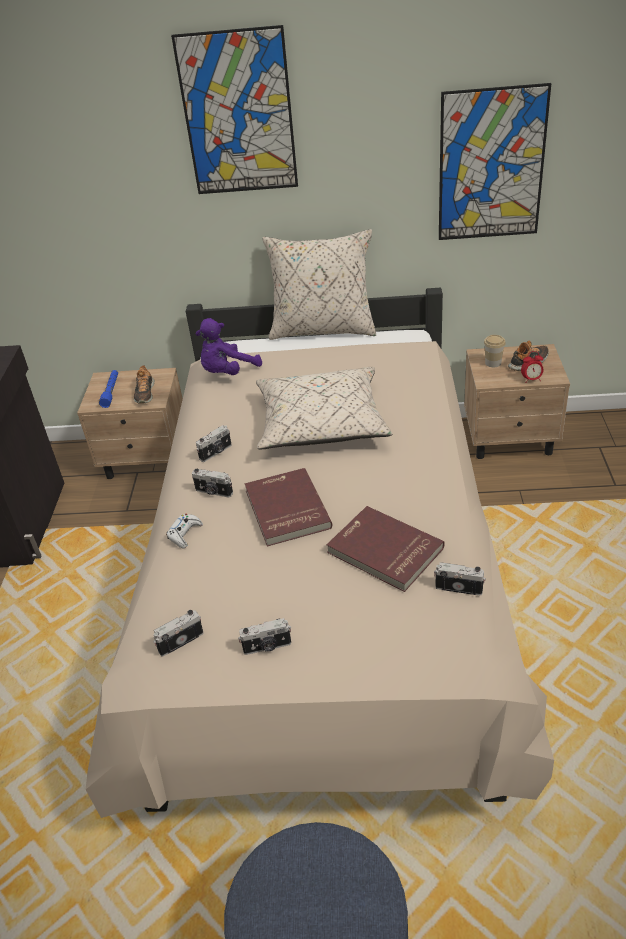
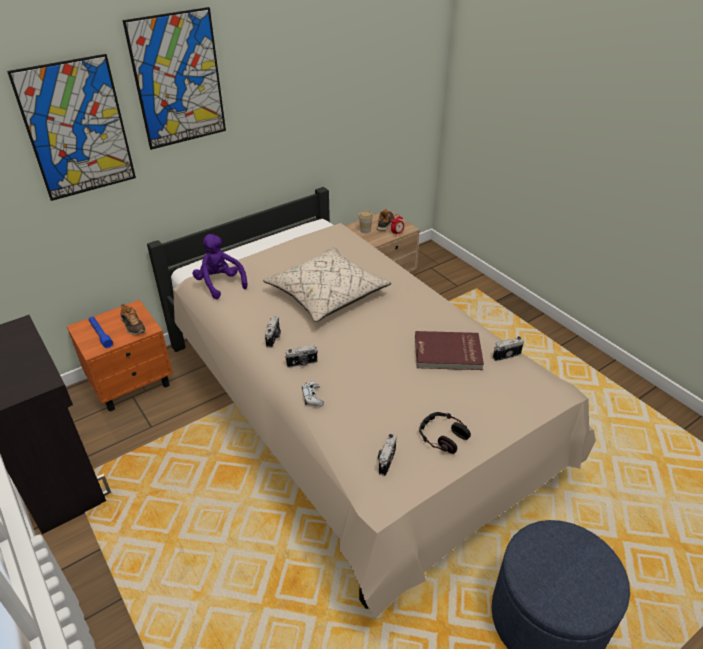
camera: 40 degrees left, 0 degrees up
beige nightstand [77,368,183,479] -> orange nightstand [67,300,173,411]
purple plush toy [196,318,262,375] -> purple plush toy turned 135 degrees clockwise [192,234,248,299]
camera [238,618,291,655] -> headphones [419,412,471,454]
red book [245,468,332,547] -> none
beige pillow [262,229,376,340] -> none
picture [439,83,551,240] -> picture moved to [7,54,136,201]

